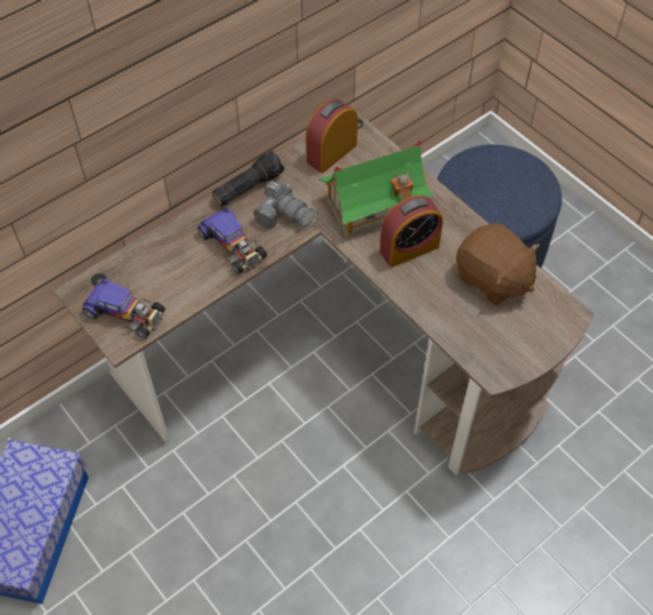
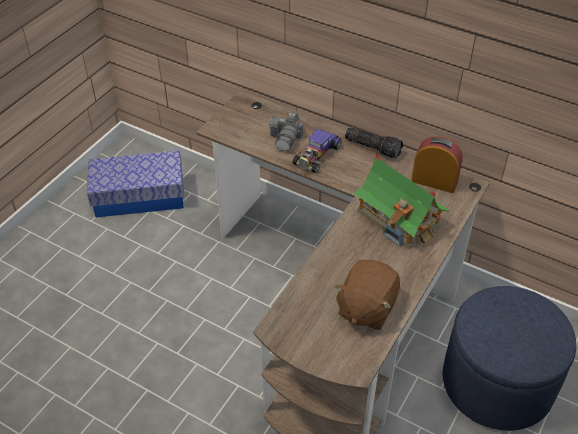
camera: 70 degrees right, 10 degrees down
toy car [82,279,165,338] -> none
camera [253,181,315,229] -> camera moved to [269,111,303,151]
alarm clock [380,195,443,267] -> none

